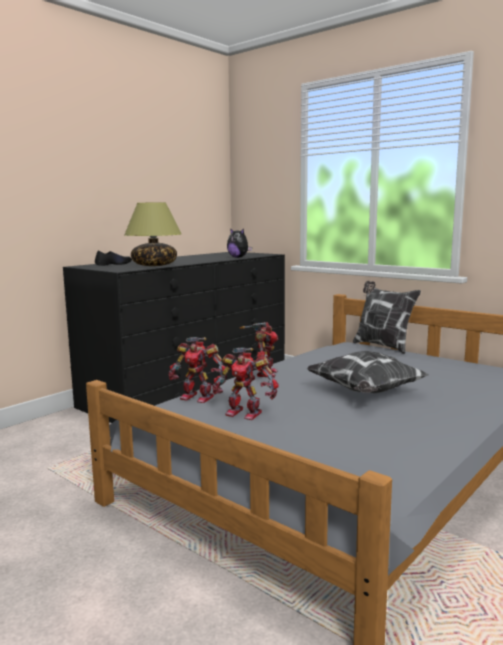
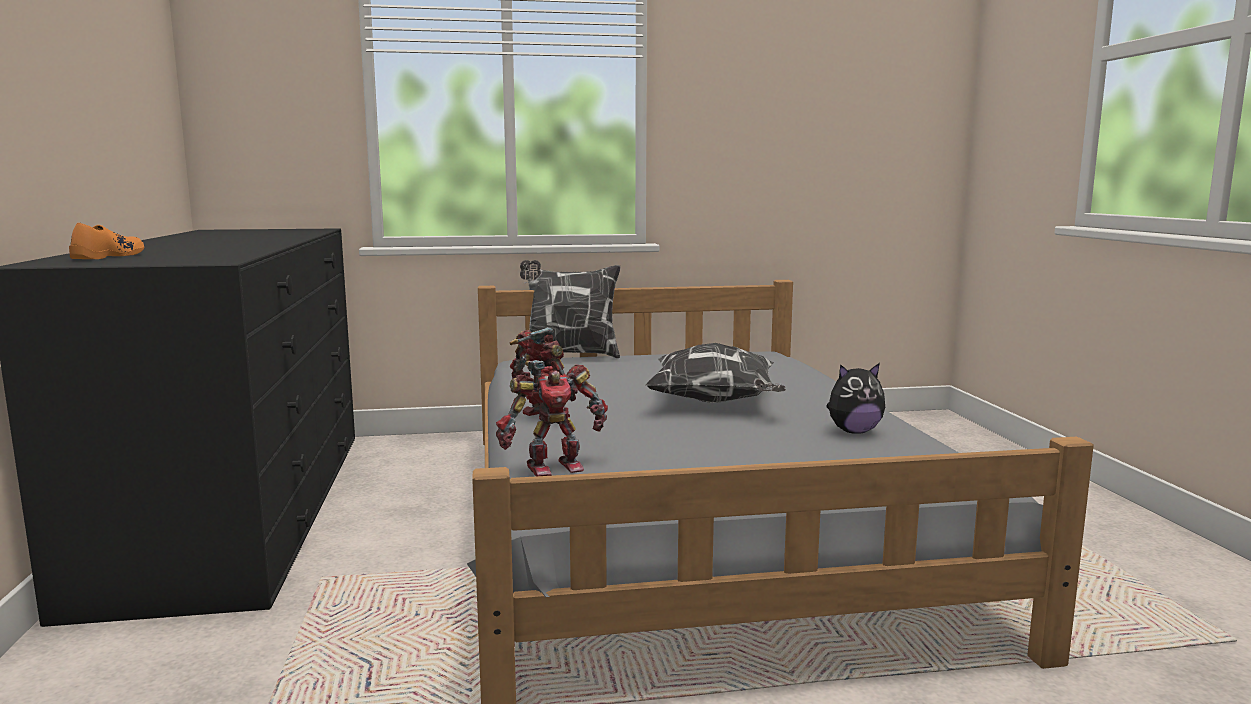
camera: 50 degrees left, 0 degrees up
black shoe [95,250,132,266] -> orange shoe [69,223,144,259]
table lamp [124,203,181,266] -> none
toy robot [212,348,279,420] -> none
plush toy [227,228,252,258] -> plush toy moved to [826,363,885,434]

